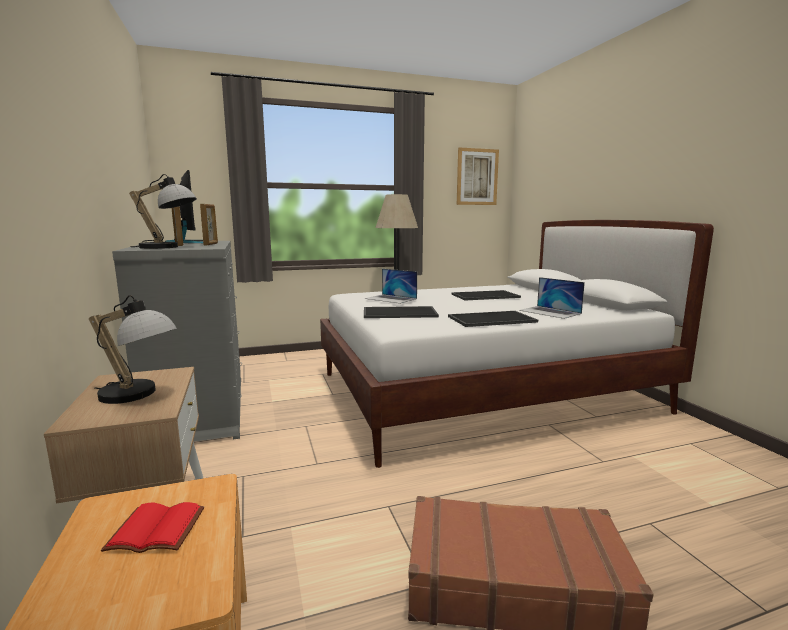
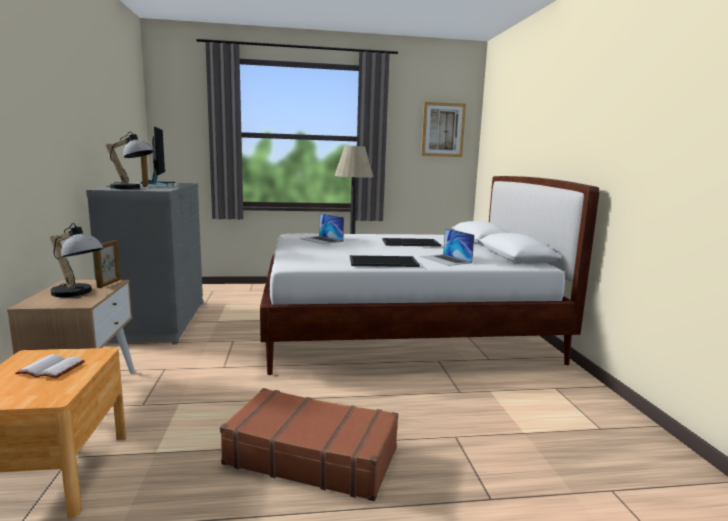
camera: 10 degrees right, 0 degrees up
red book [101,502,204,553] -> white book [15,354,85,379]
picture frame [200,204,218,245] -> picture frame moved to [94,240,120,288]
tray [364,306,439,318] -> none

